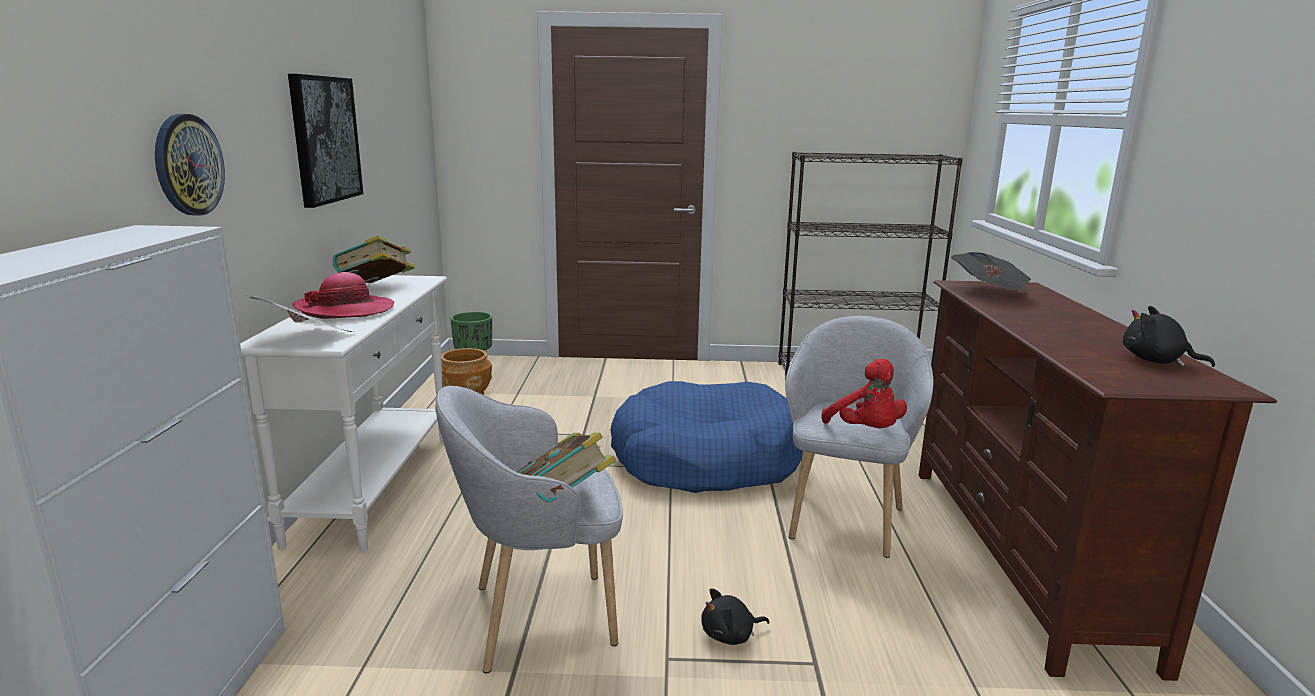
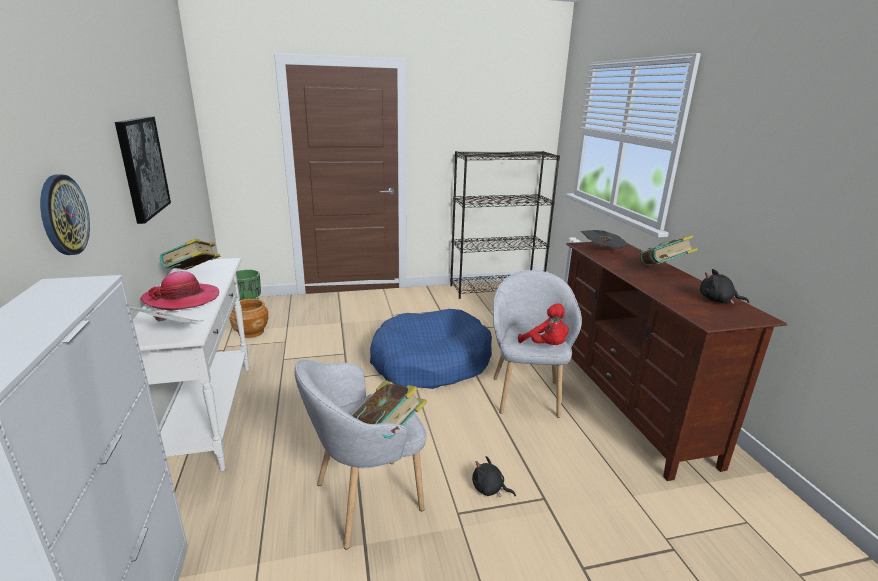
camera: 15 degrees left, 5 degrees up
black plush toy [701,588,769,645] -> black plush toy turned 60 degrees clockwise [472,456,516,497]
none -> book [639,235,698,266]

